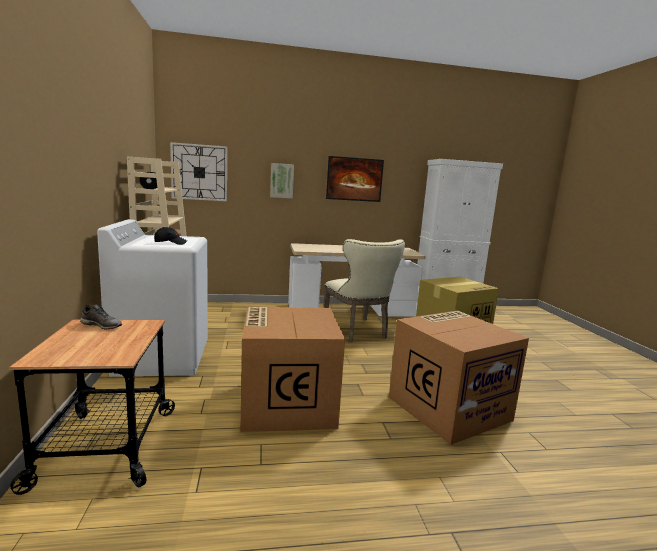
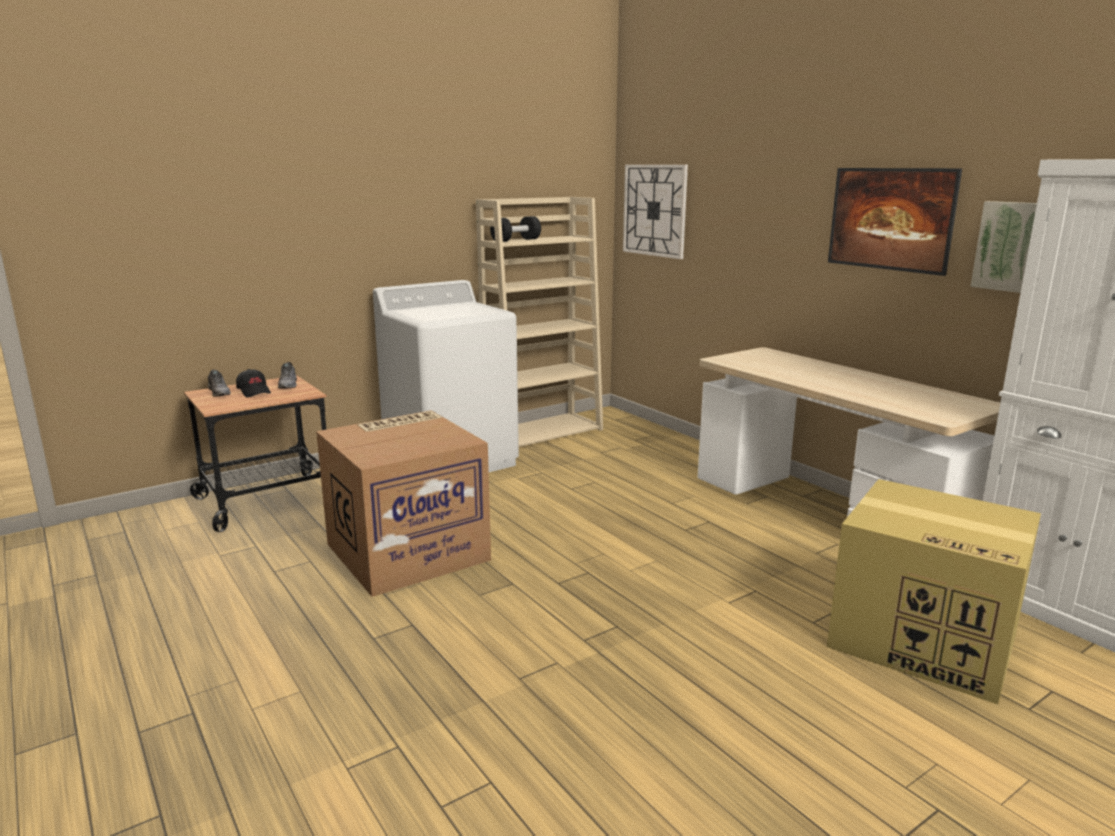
camera: 65 degrees right, 5 degrees up
black cap [154,227,187,245] -> black cap moved to [236,369,271,397]
picture [270,163,294,198] -> picture moved to [970,201,1037,293]
beige chair [324,239,405,342] -> none
cardboard box [389,311,529,445] -> none
none -> grey shoe [208,370,231,396]

